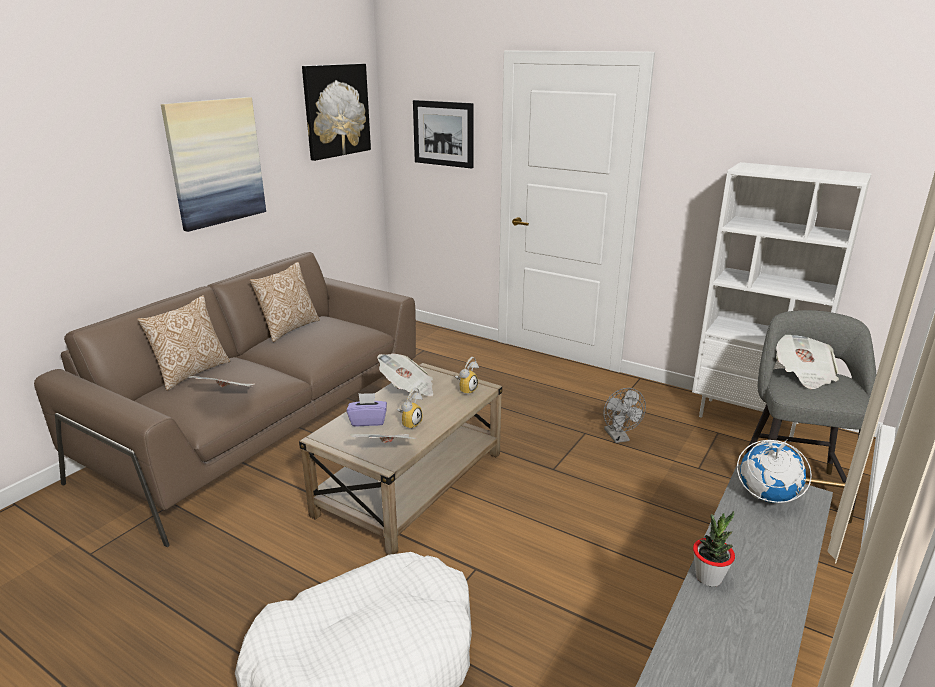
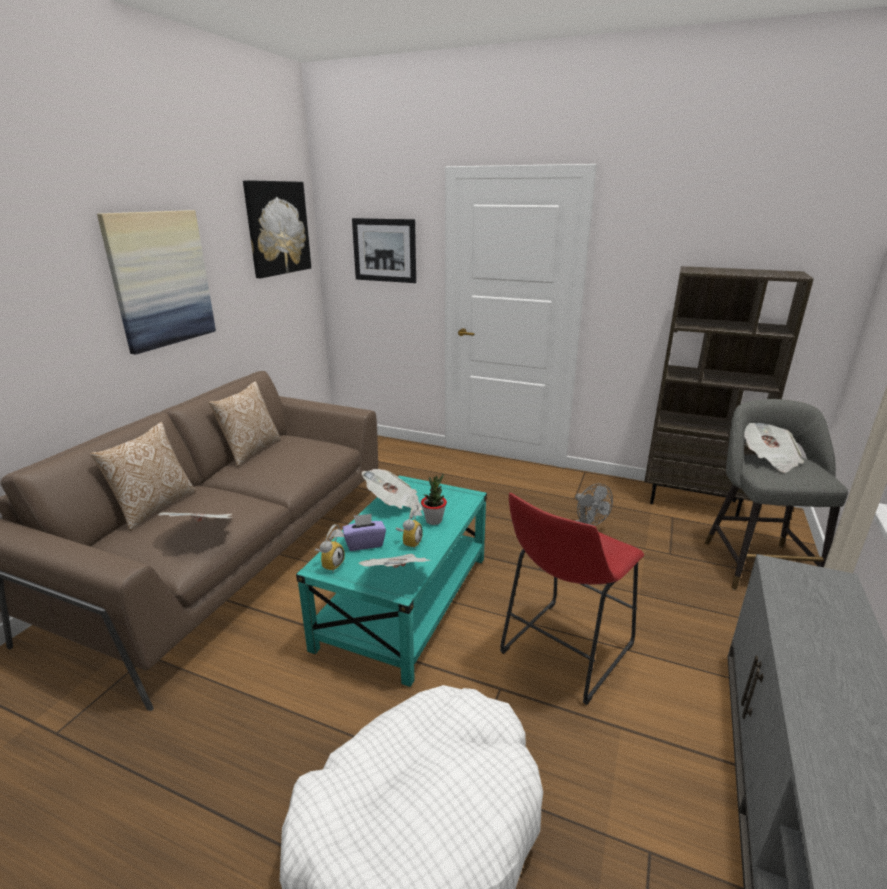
camera: 10 degrees left, 0 degrees up
beige coffee table [299,363,502,555] -> turquoise coffee table [296,476,487,687]
alarm clock [455,357,479,396] -> alarm clock moved to [315,524,345,572]
white bookcase [692,162,872,442] -> brown bookcase [644,266,814,517]
potted plant [693,511,735,587] -> potted plant moved to [421,474,447,525]
globe [737,440,812,503] -> none
none -> red stool [500,493,644,705]

